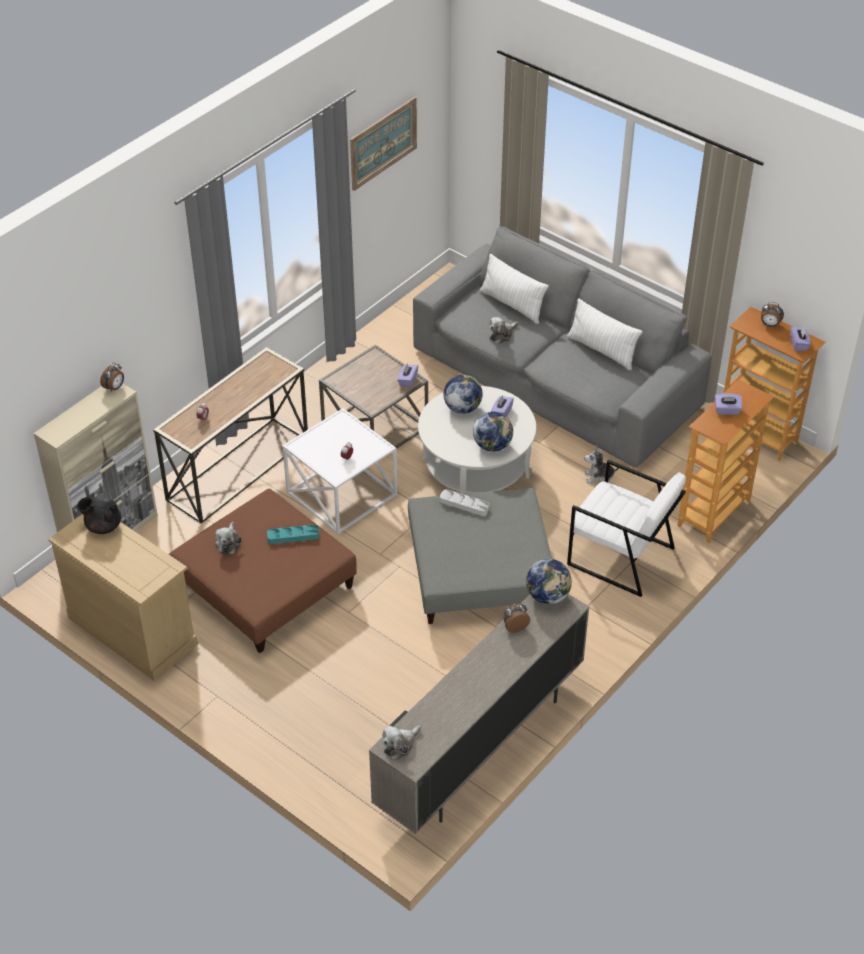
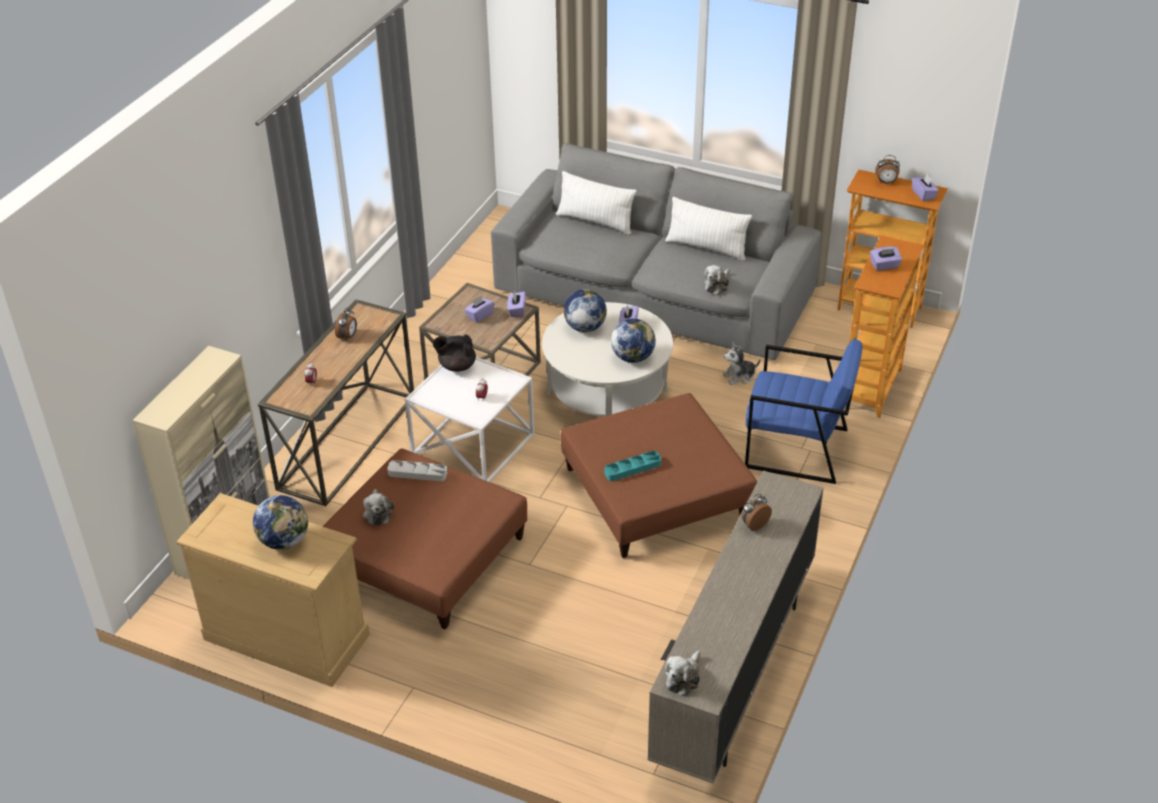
camera: 15 degrees left, 5 degrees down
black teapot [77,497,121,534] -> black teapot moved to [433,334,476,372]
alarm clock [100,363,124,392] -> alarm clock moved to [335,307,357,340]
turquoise tray [267,524,319,544] -> turquoise tray moved to [604,451,661,481]
picture [350,97,417,191] -> none
grey ottoman [408,488,552,624] -> brown ottoman [561,393,758,558]
grey tray [440,489,489,516] -> grey tray moved to [387,460,447,481]
plush toy [489,317,518,344] -> plush toy moved to [704,265,730,295]
globe [526,559,572,604] -> globe moved to [253,495,308,550]
white armchair [567,459,686,597] -> blue armchair [745,338,863,484]
none -> purple tissue box [464,295,495,323]

